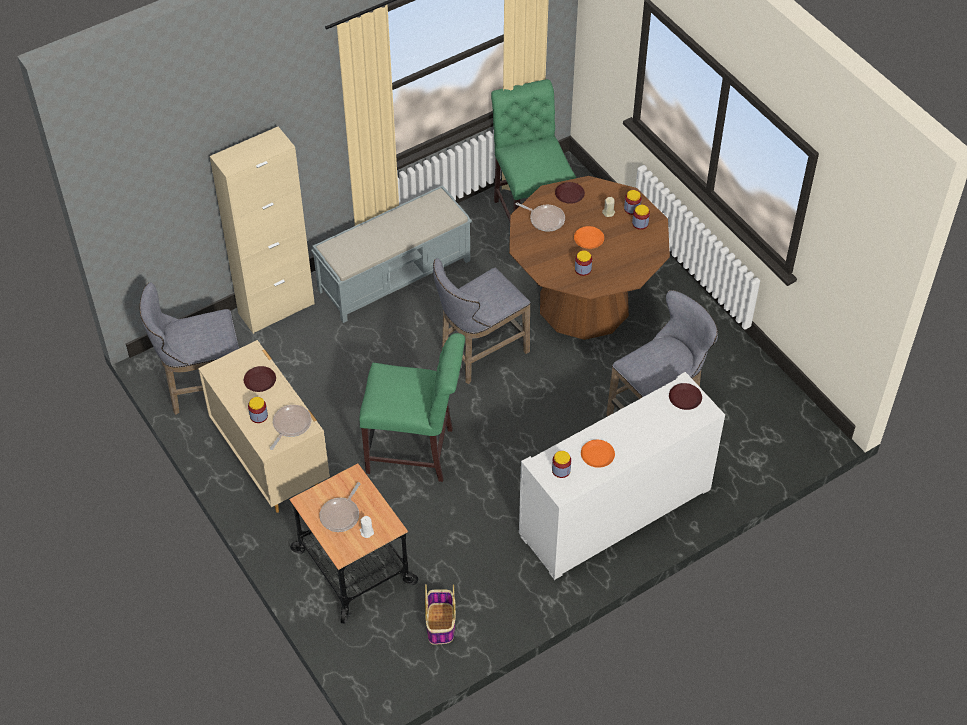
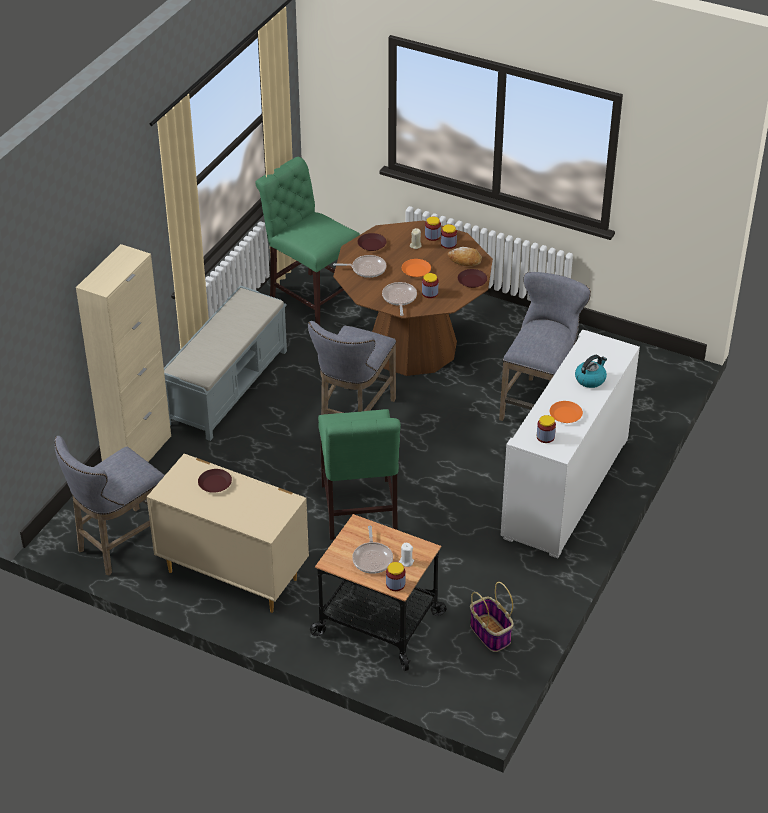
camera: 30 degrees left, 10 degrees down
jar [248,397,268,423] -> jar moved to [386,562,405,591]
frying pan [270,405,311,450] -> frying pan moved to [382,282,417,316]
green chair [359,333,465,482] -> green chair turned 105 degrees clockwise [318,409,401,540]
brown plate [669,383,702,410] -> brown plate moved to [458,269,487,288]
none -> bread [448,247,482,266]
none -> kettle [575,355,607,388]

